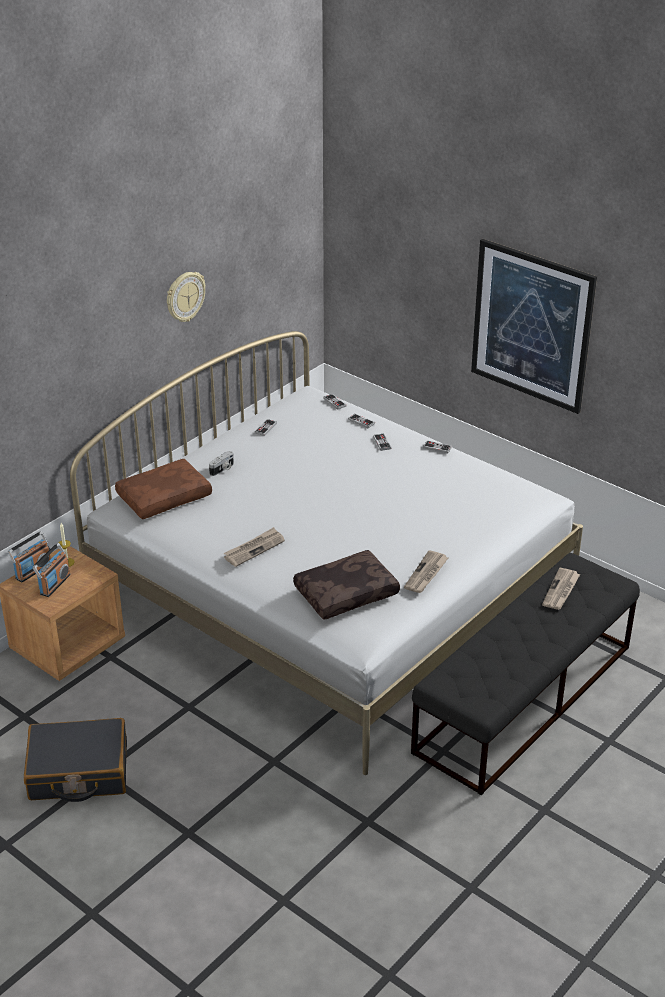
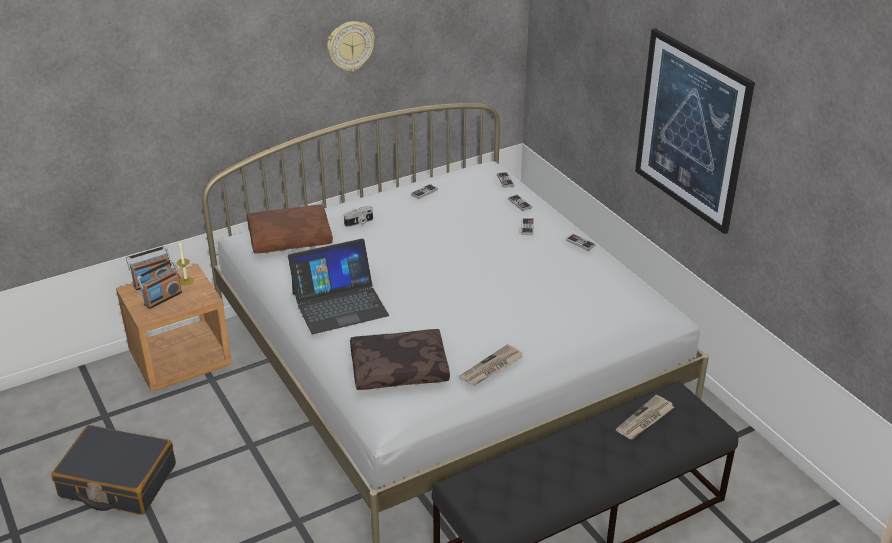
camera: 20 degrees right, 0 degrees up
newspaper [224,527,285,567] -> laptop [288,239,389,334]

